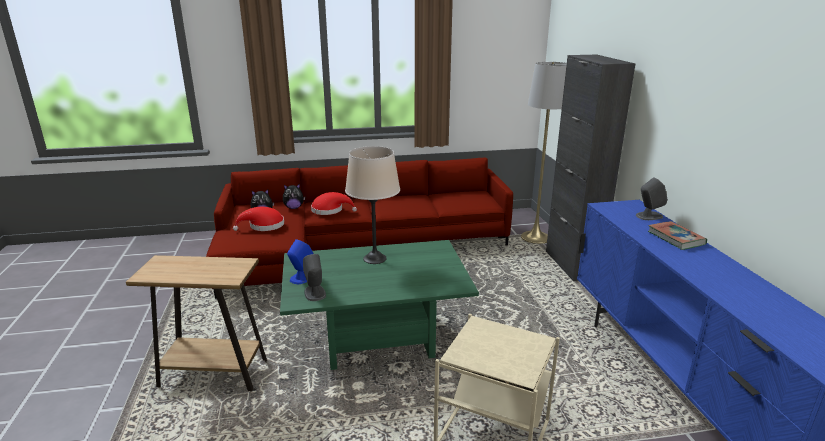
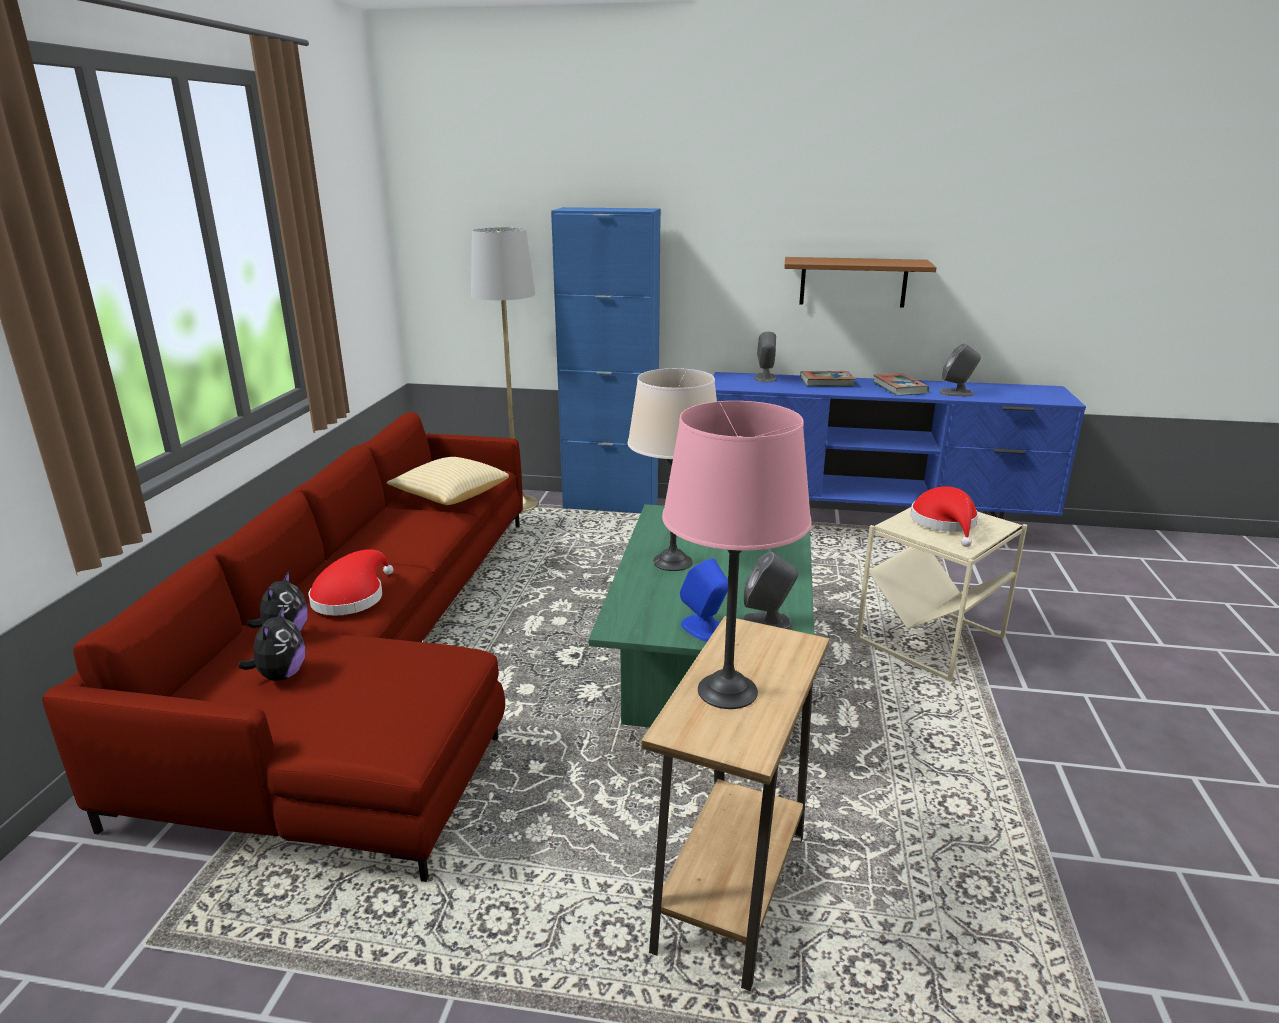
camera: 70 degrees left, 0 degrees up
red hat [233,207,284,231] -> red hat moved to [910,486,978,547]
black cabinet [546,55,636,281] -> blue cabinet [551,207,661,513]
none -> pillow [386,457,509,505]
none -> pink table lamp [662,401,812,709]
none -> brown shelf [784,257,937,307]
none -> book [873,373,929,396]
none -> grey speaker [939,343,981,396]

